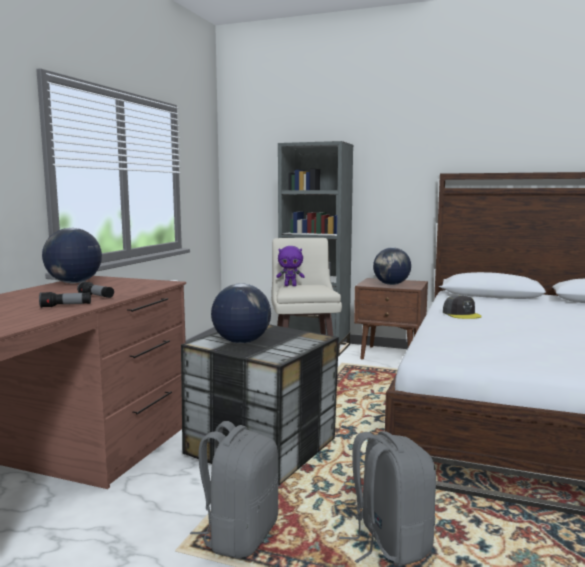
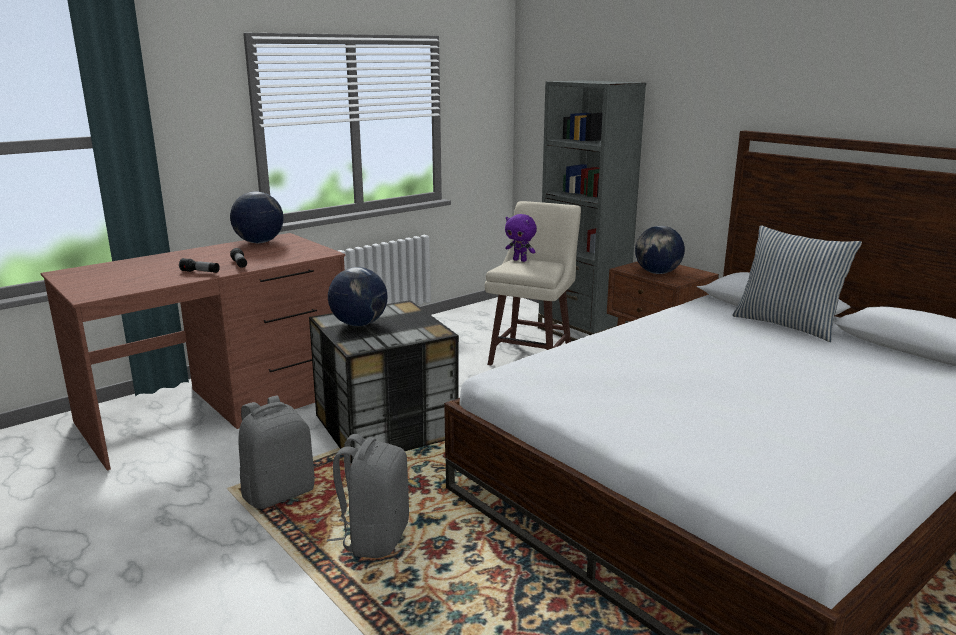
camera: 30 degrees right, 10 degrees up
grey cap [443,295,482,319] -> none
none -> pillow [732,225,862,342]

